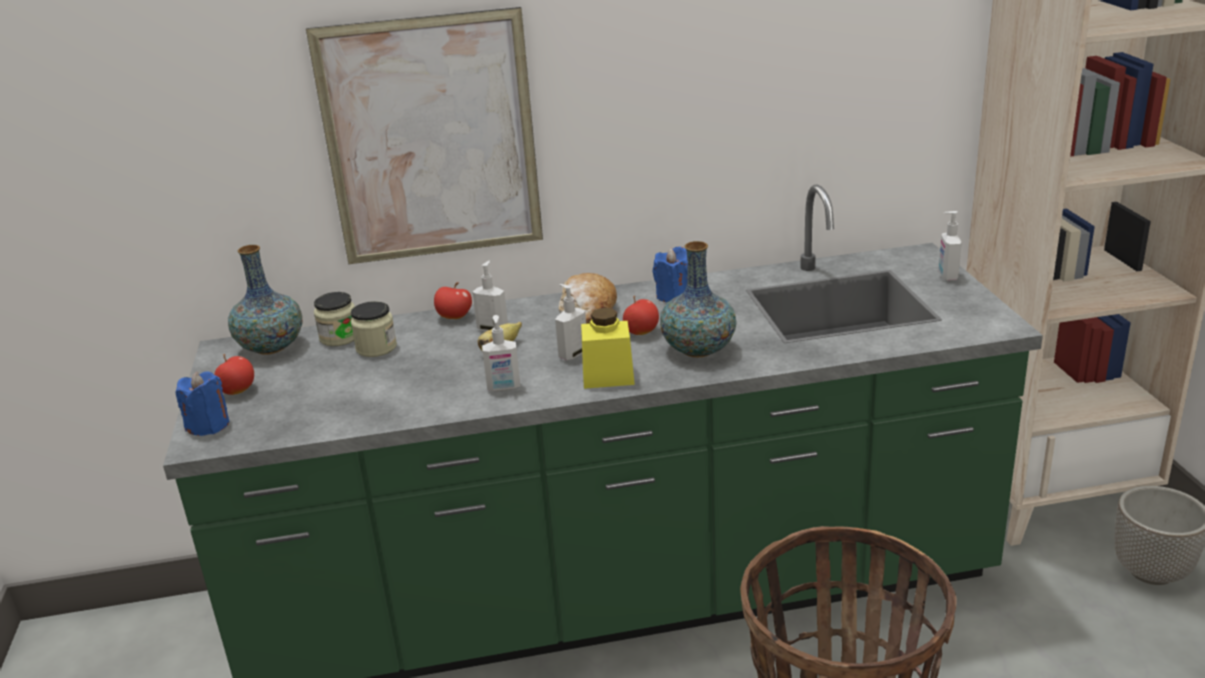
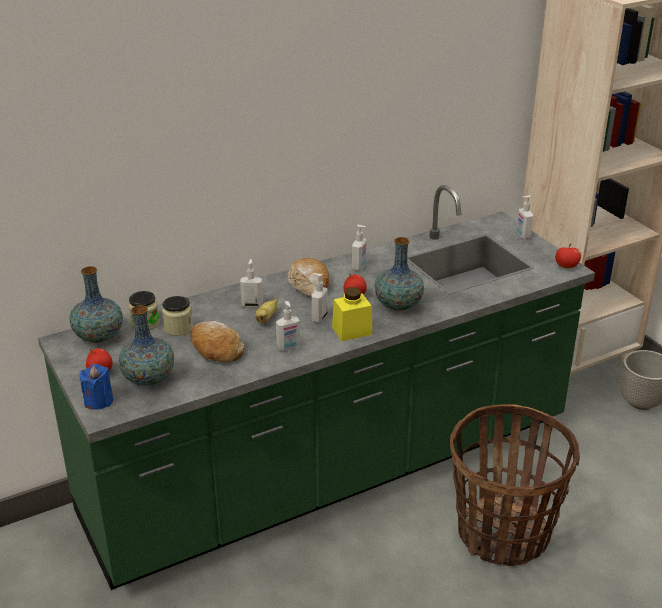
camera: 20 degrees left, 5 degrees up
picture [306,7,543,264] -> none
apple [434,282,472,319] -> apple moved to [555,244,581,268]
blue candle [653,247,688,302] -> soap dispenser [352,225,366,270]
none -> vase [119,305,174,386]
none -> bread [190,321,245,363]

